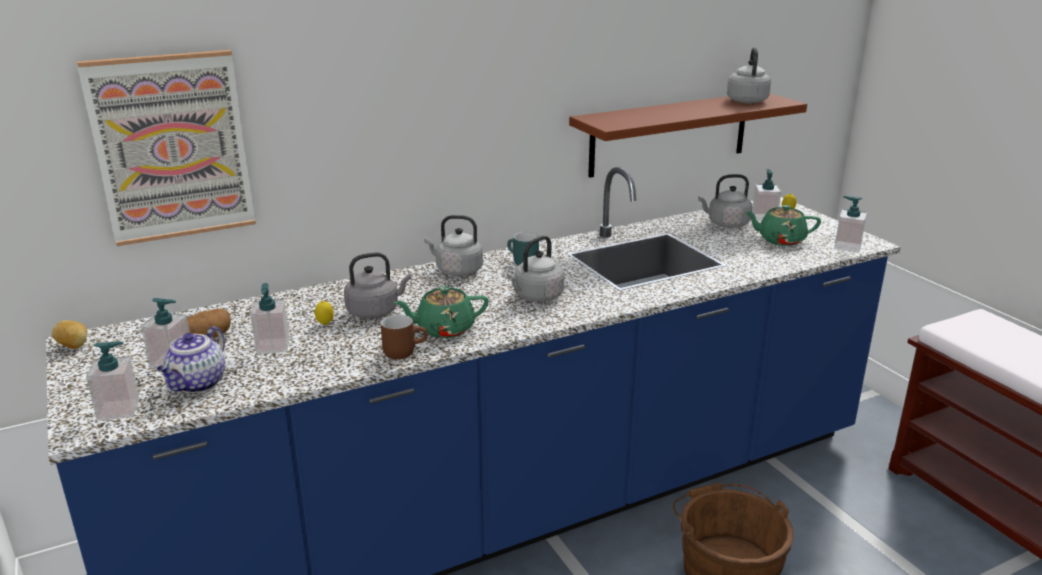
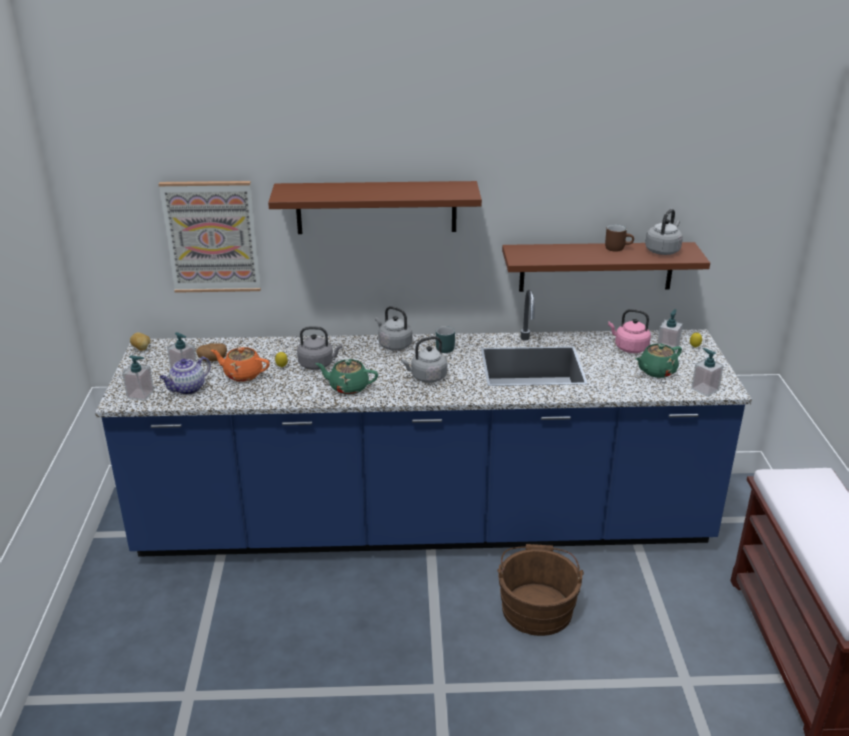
camera: 25 degrees right, 5 degrees up
soap dispenser [250,283,289,355] -> orange teapot [211,347,270,382]
brown mug [381,315,428,359] -> brown mug moved to [605,225,634,252]
grey kettle [698,174,752,228] -> pink kettle [608,309,651,353]
green teapot [745,205,821,246] -> green teapot turned 60 degrees counterclockwise [635,344,682,378]
none -> brown shelf [268,181,482,234]

